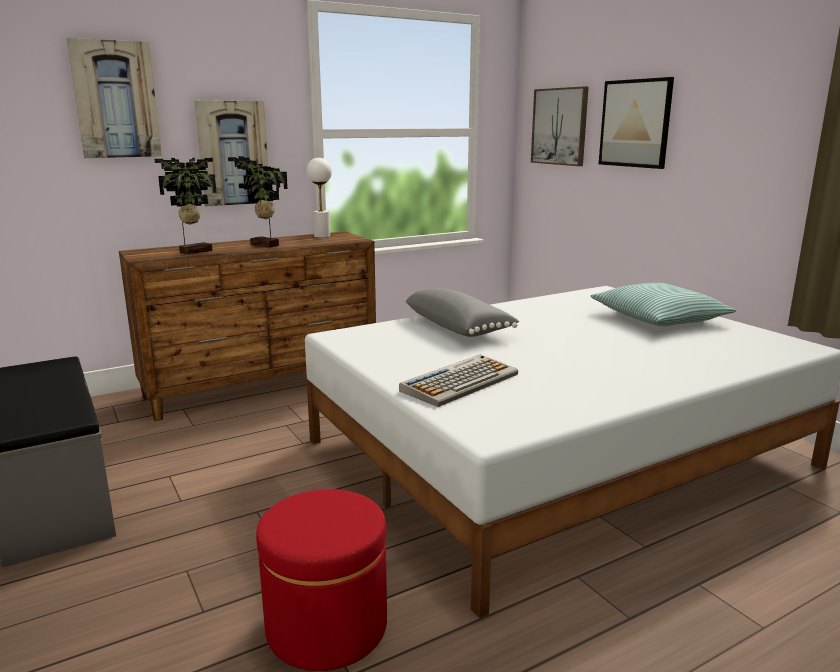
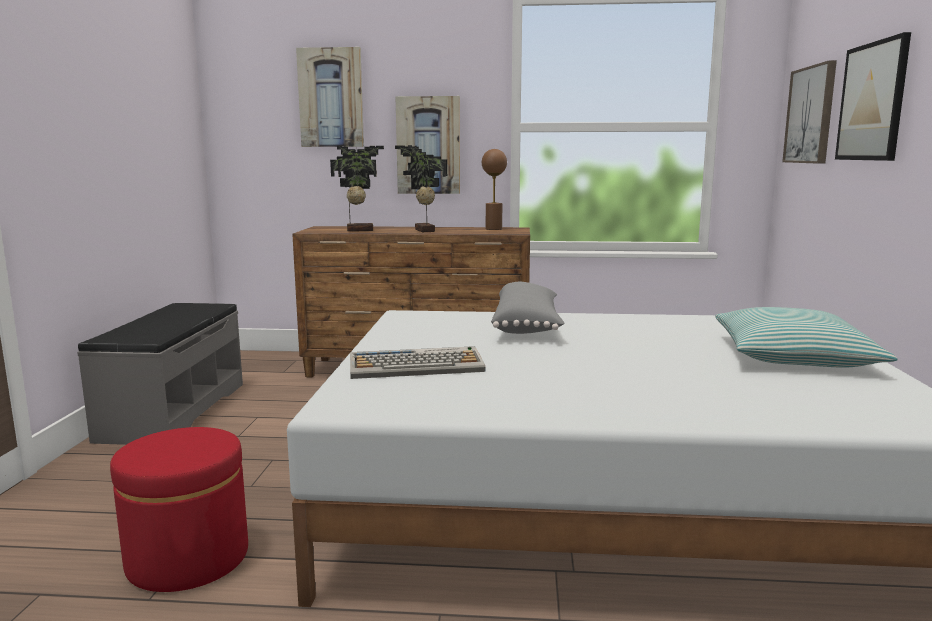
camera: 35 degrees right, 5 degrees down
white table lamp [306,158,332,238] -> brown table lamp [482,149,507,230]

